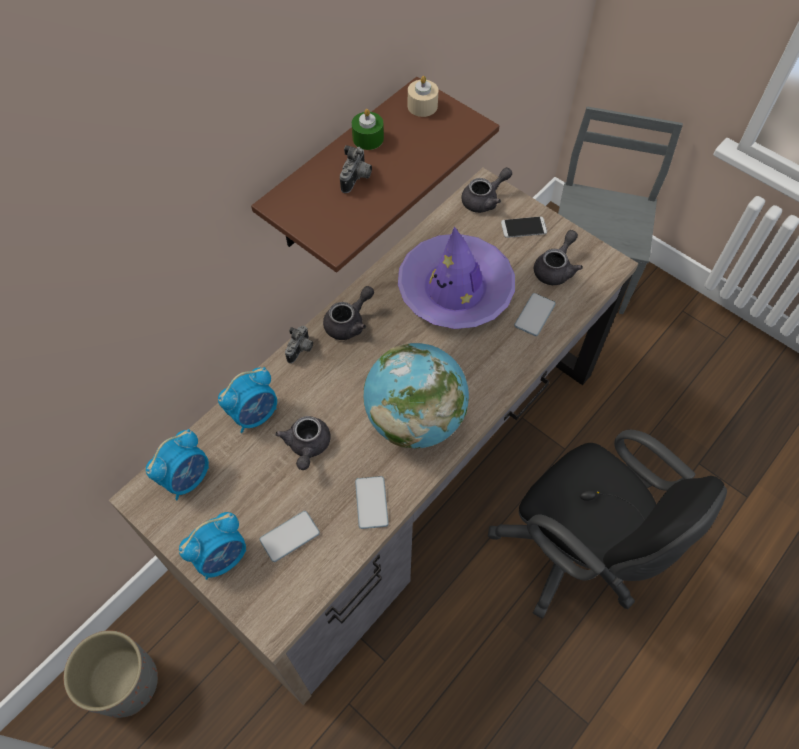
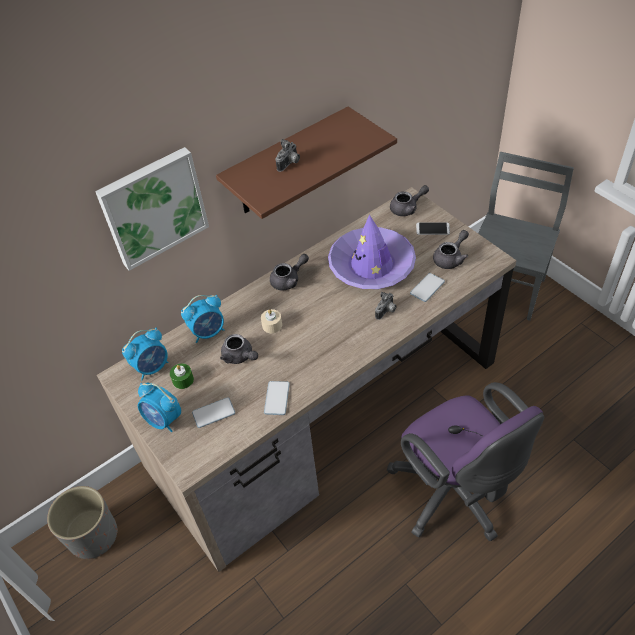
camera: 15 degrees right, 10 degrees down
alarm clock [179,512,246,580] -> alarm clock turned 60 degrees clockwise [138,383,181,432]
grey teapot [275,416,331,470] -> grey teapot turned 60 degrees counterclockwise [220,334,258,364]
camera [285,326,313,363] -> camera moved to [375,292,397,320]
green candle [352,109,384,150] -> green candle moved to [170,363,194,389]
globe [363,343,469,449] -> none
beige candle [408,76,438,117] -> beige candle moved to [261,309,282,333]
black office chair [488,429,727,619] -> purple office chair [387,382,544,541]
none -> picture [95,147,209,271]

